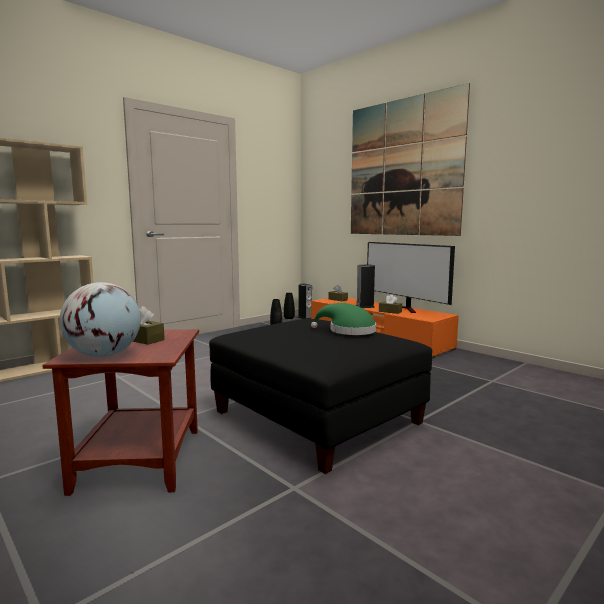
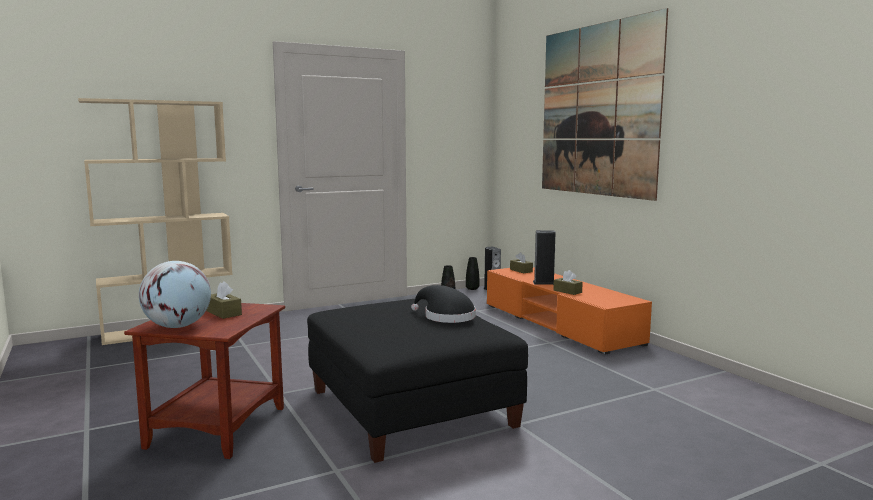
camera: 15 degrees right, 0 degrees up
green hat [311,303,376,335] -> black hat [411,285,476,323]
television [367,242,455,313] -> none

